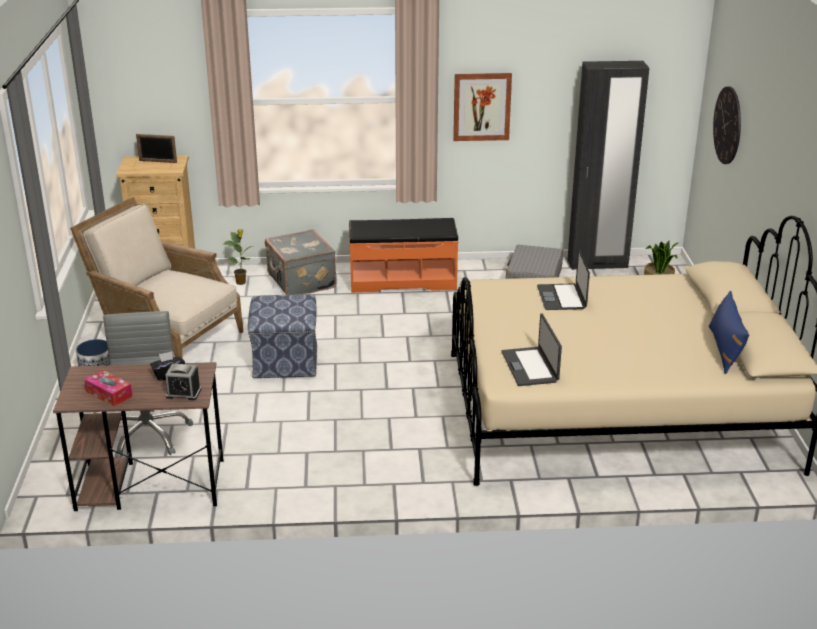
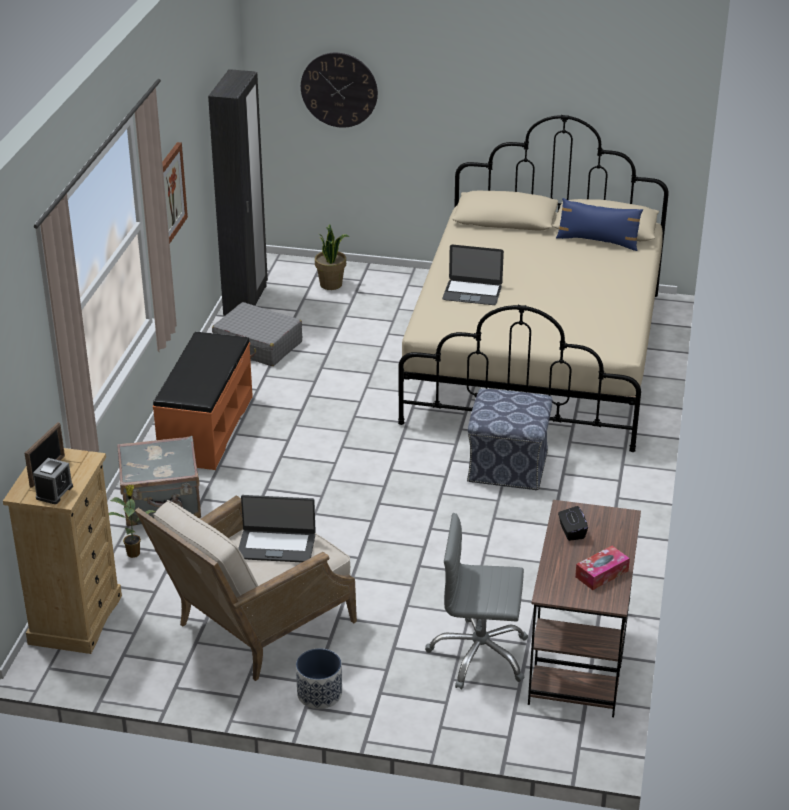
camera: 75 degrees left, 5 degrees up
alarm clock [165,363,201,400] -> alarm clock moved to [33,458,73,504]
ottoman [248,294,317,379] -> ottoman moved to [467,389,552,490]
laptop [501,314,562,386] -> laptop moved to [238,495,316,563]

